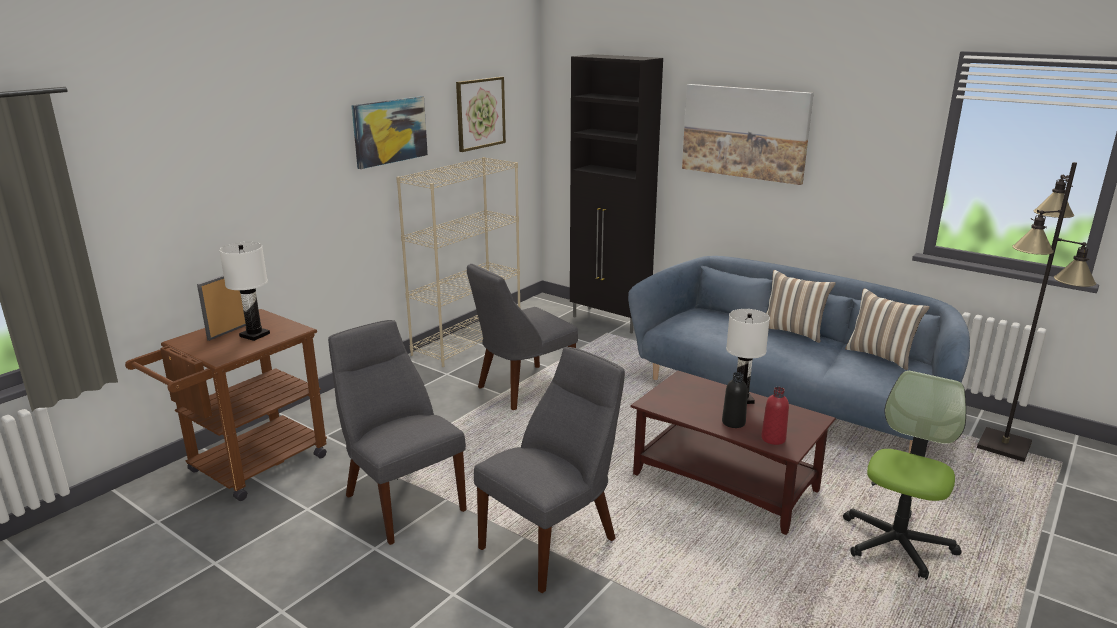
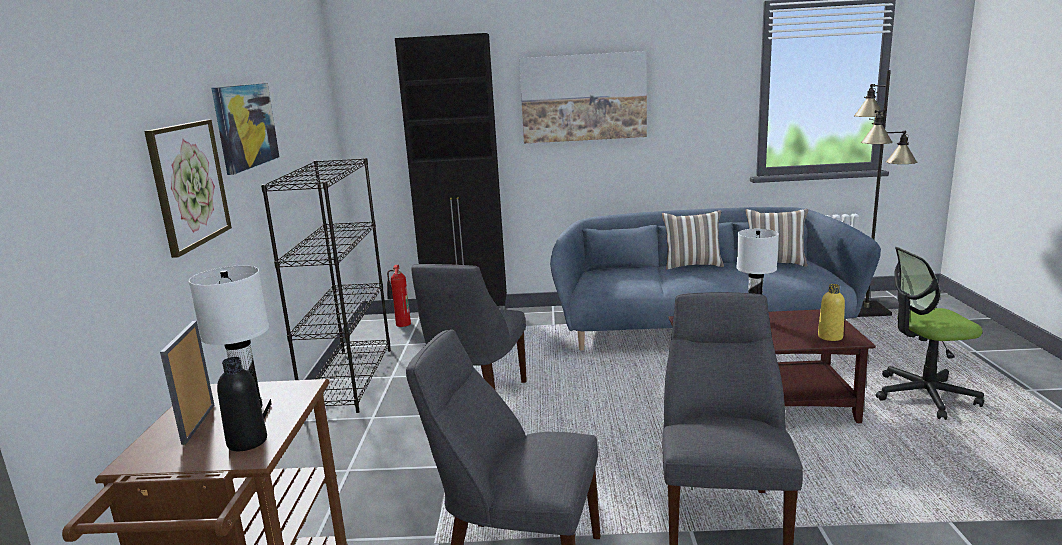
camera: 35 degrees left, 5 degrees down
beige bookcase [396,157,520,367] -> black bookcase [261,158,391,413]
picture [456,77,506,152] -> picture moved to [144,120,232,258]
black bottle [722,372,748,428] -> black bottle moved to [217,357,267,451]
red bottle [761,387,789,445] -> yellow bottle [818,284,845,341]
office chair [843,370,966,580] -> office chair turned 90 degrees counterclockwise [876,247,984,420]
none -> fire extinguisher [387,265,411,327]

